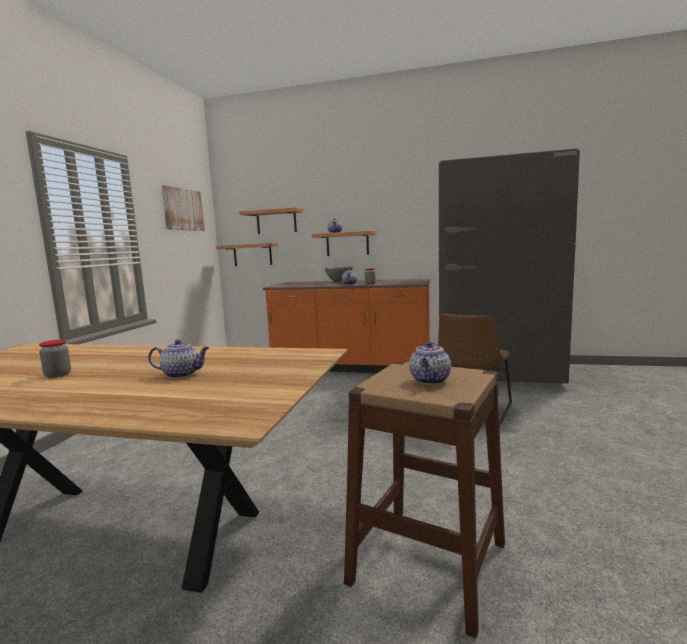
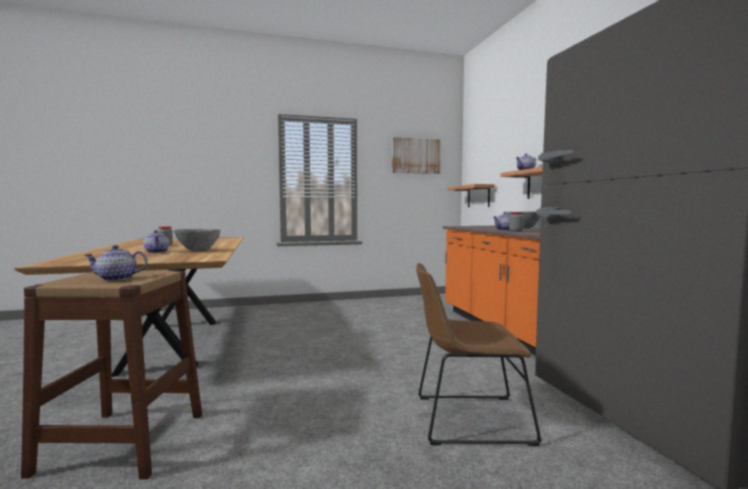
camera: 60 degrees right, 5 degrees down
shelf [239,207,303,234] -> none
none -> grey bowl [174,229,220,251]

